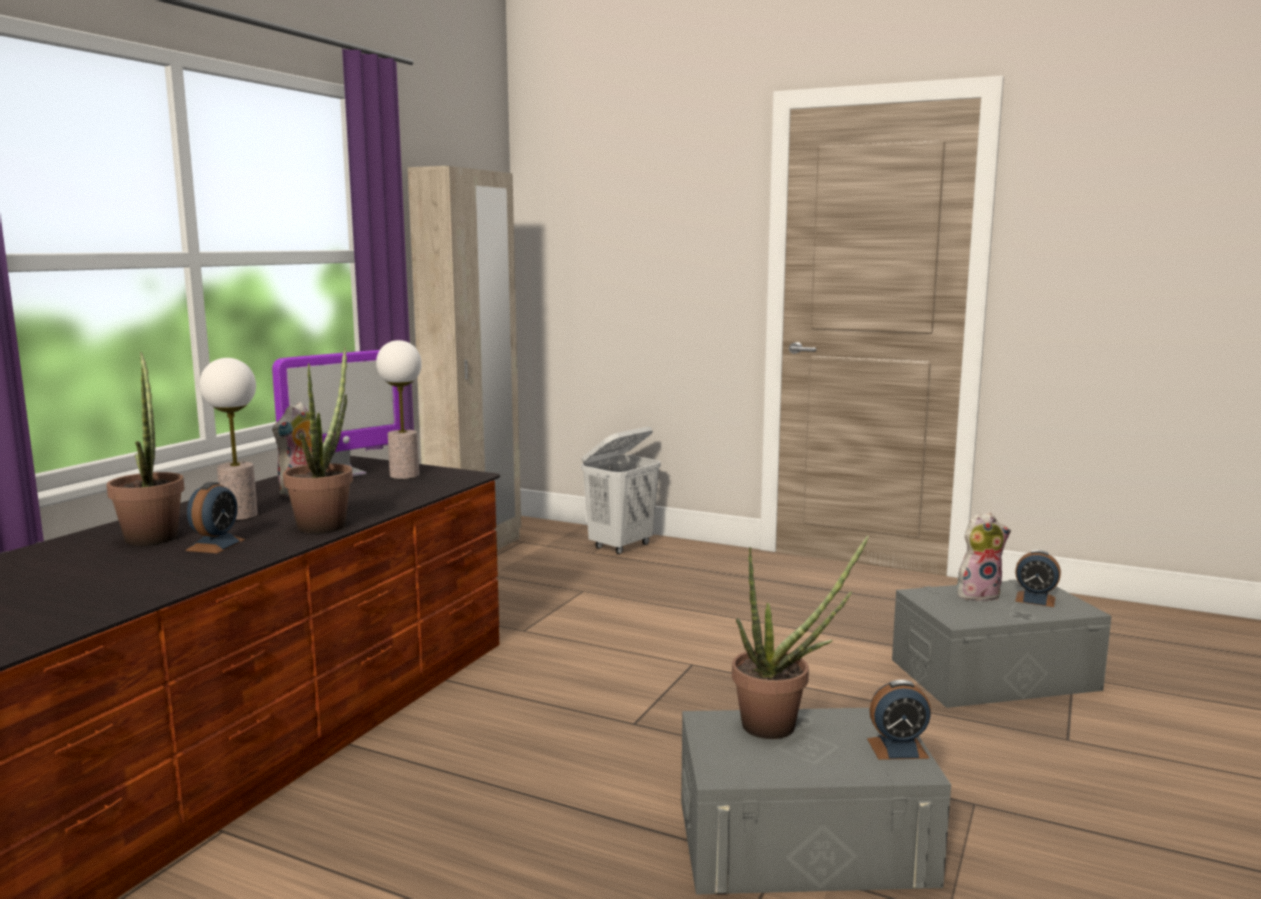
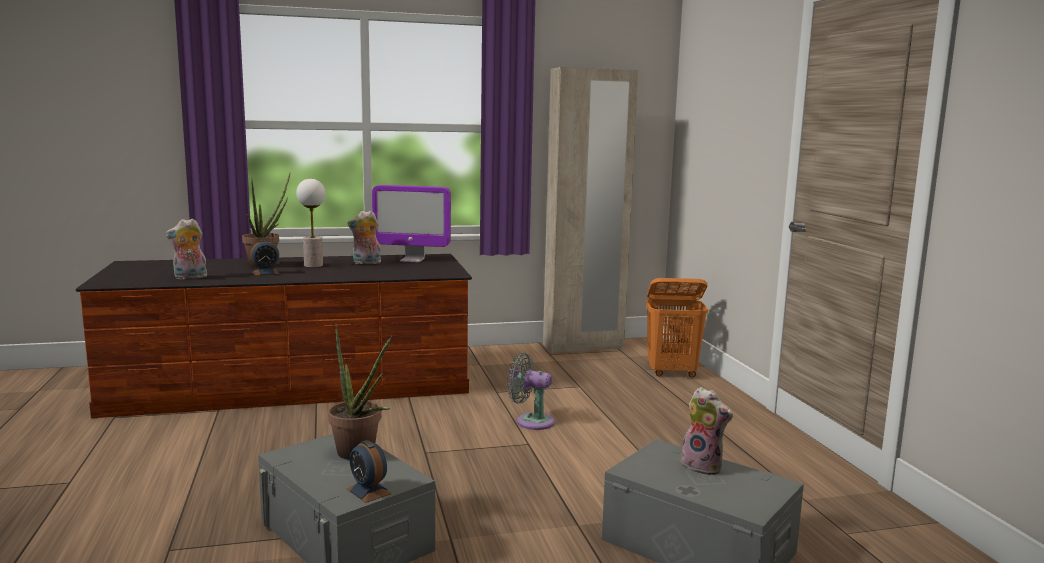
camera: 50 degrees right, 0 degrees up
potted plant [283,347,353,534] -> none
table lamp [376,340,422,479] -> none
white laundry basket [581,426,661,554] -> orange laundry basket [646,278,708,377]
alarm clock [1015,550,1061,607] -> none
none -> plush toy [165,218,208,279]
none -> grey fan [507,353,555,430]

